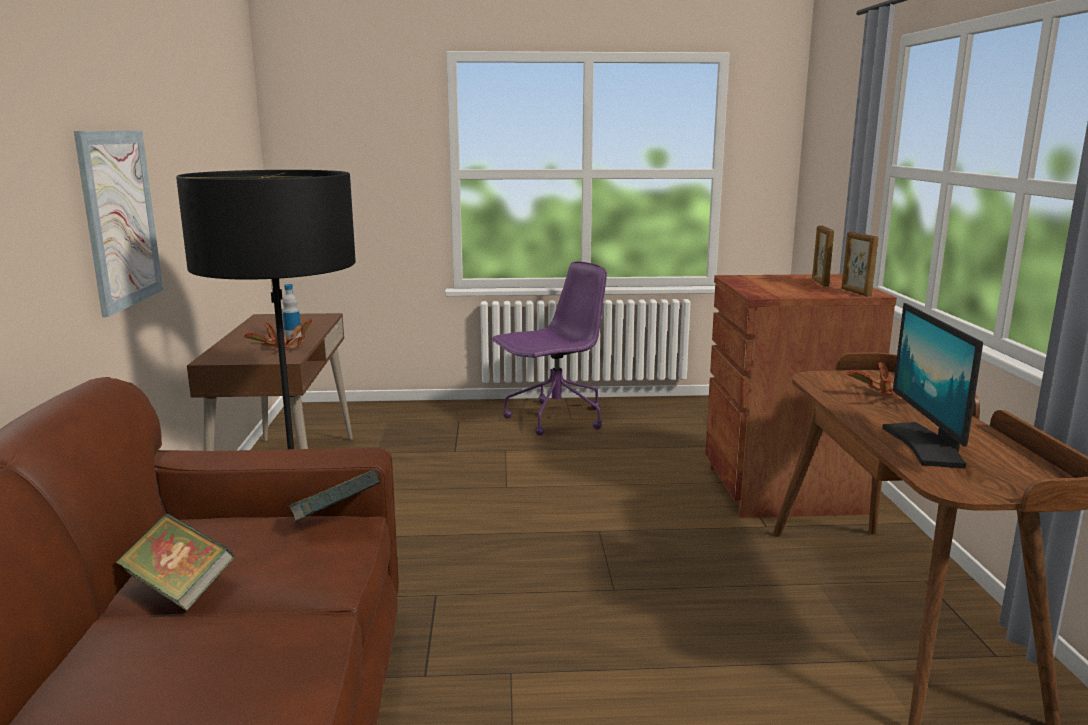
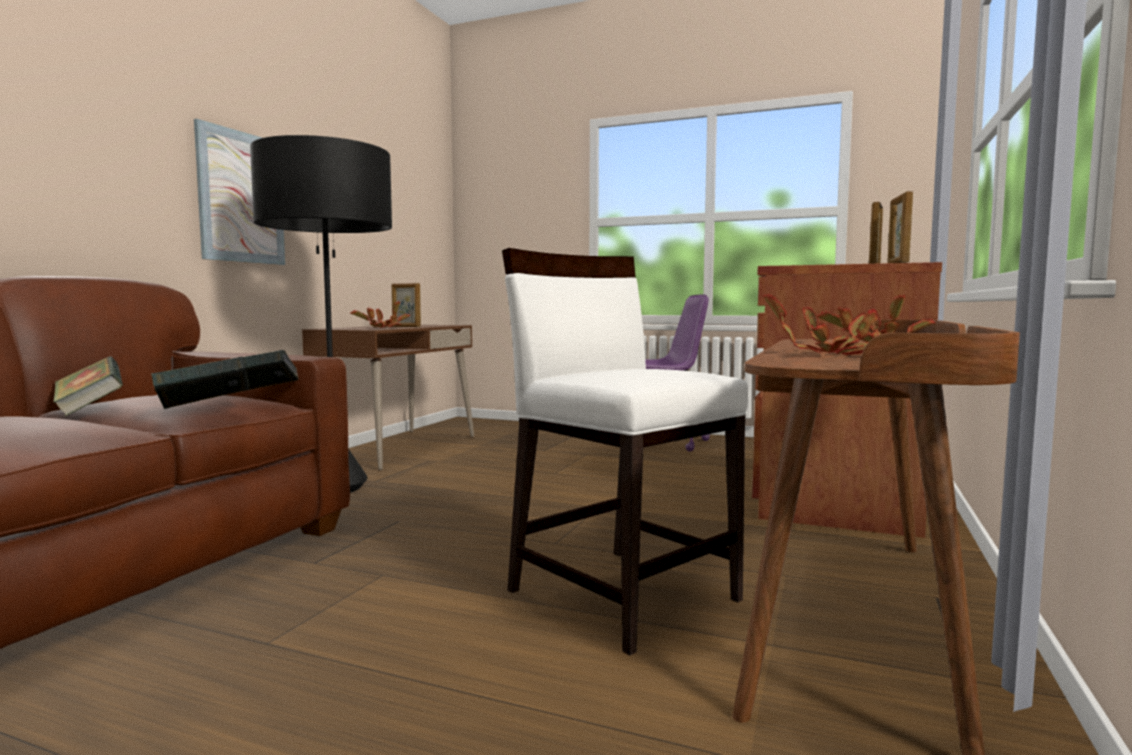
camera: 25 degrees right, 10 degrees down
bottle [282,284,301,338] -> picture frame [392,283,421,327]
monitor [882,303,983,469] -> potted plant [763,293,878,355]
none -> book [151,357,250,409]
none -> white chair [502,248,749,655]

